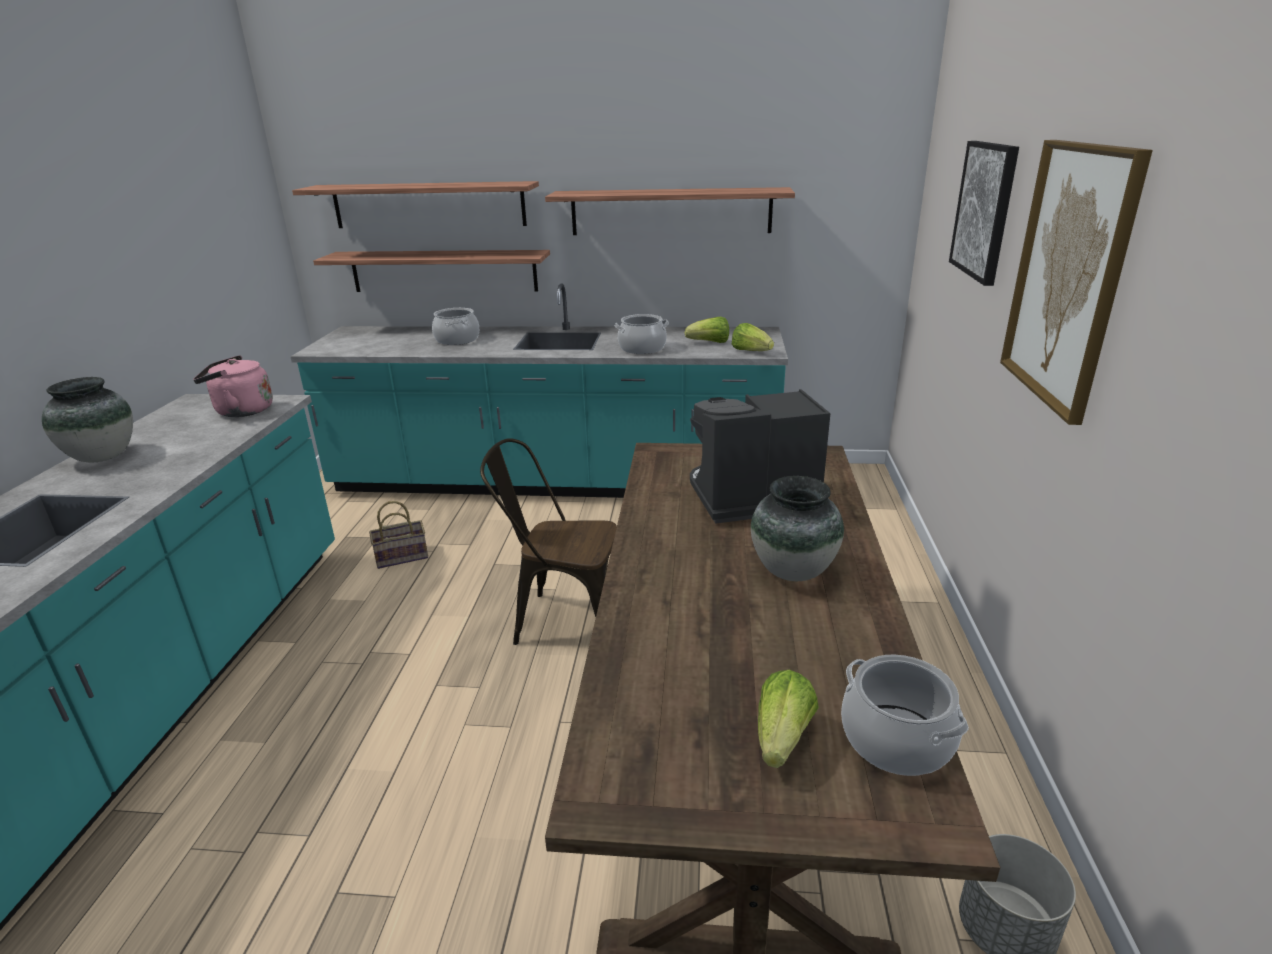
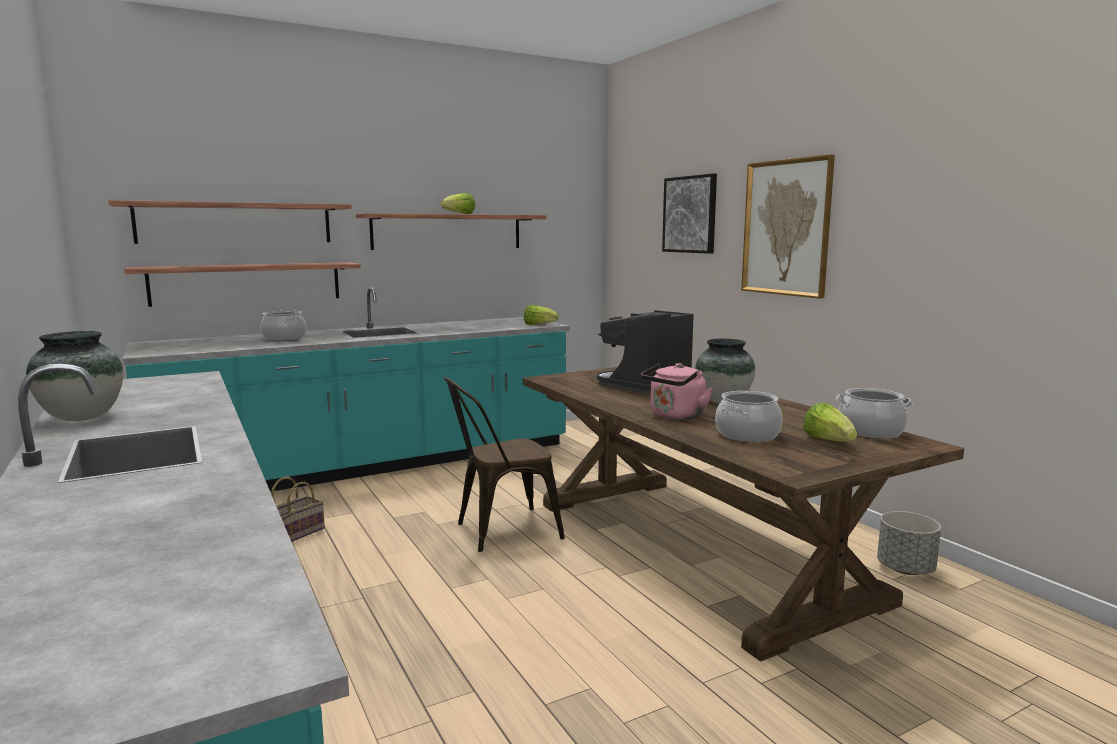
camera: 35 degrees left, 15 degrees down
pink kettle [193,355,273,417] -> pink kettle moved to [641,363,713,420]
cooking pot [615,314,669,354] -> cooking pot moved to [715,391,782,442]
lettuce [685,316,729,343] -> lettuce moved to [441,193,475,214]

